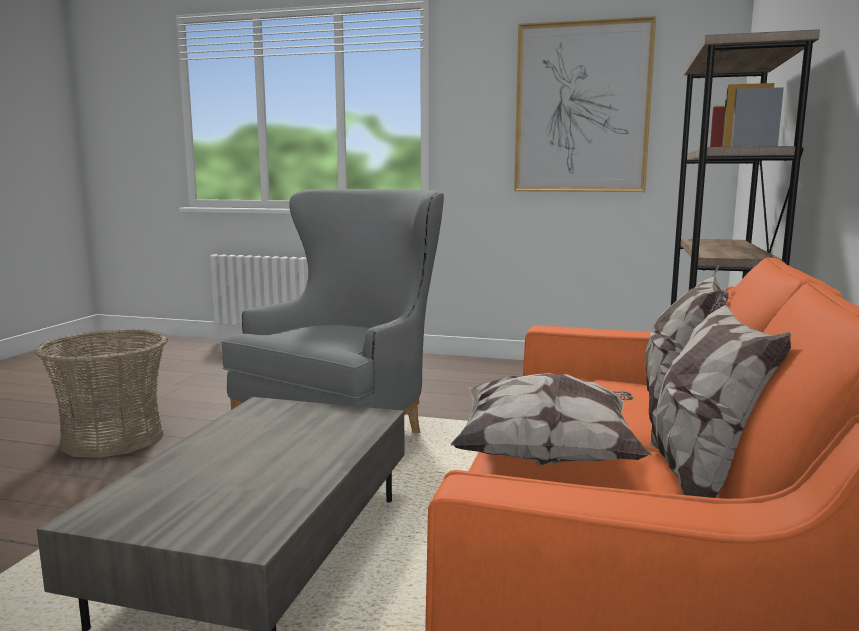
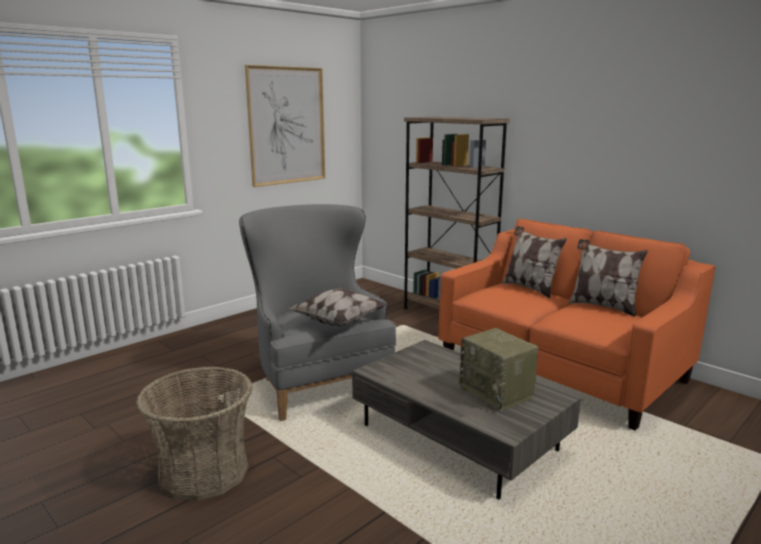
camera: 60 degrees left, 5 degrees up
pillow [451,373,652,466] -> pillow moved to [288,288,387,326]
none -> radio [459,328,538,411]

